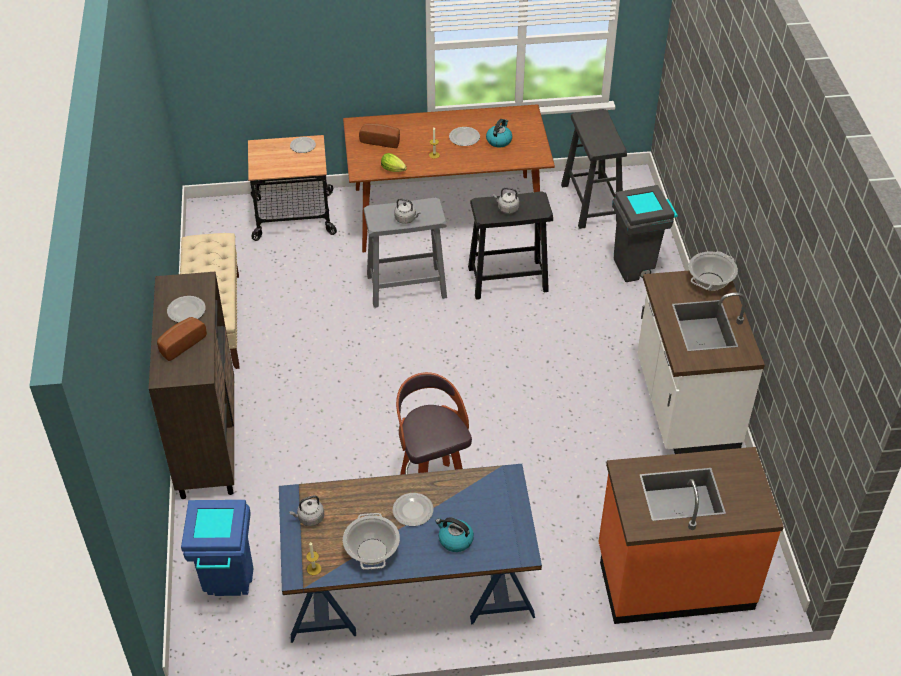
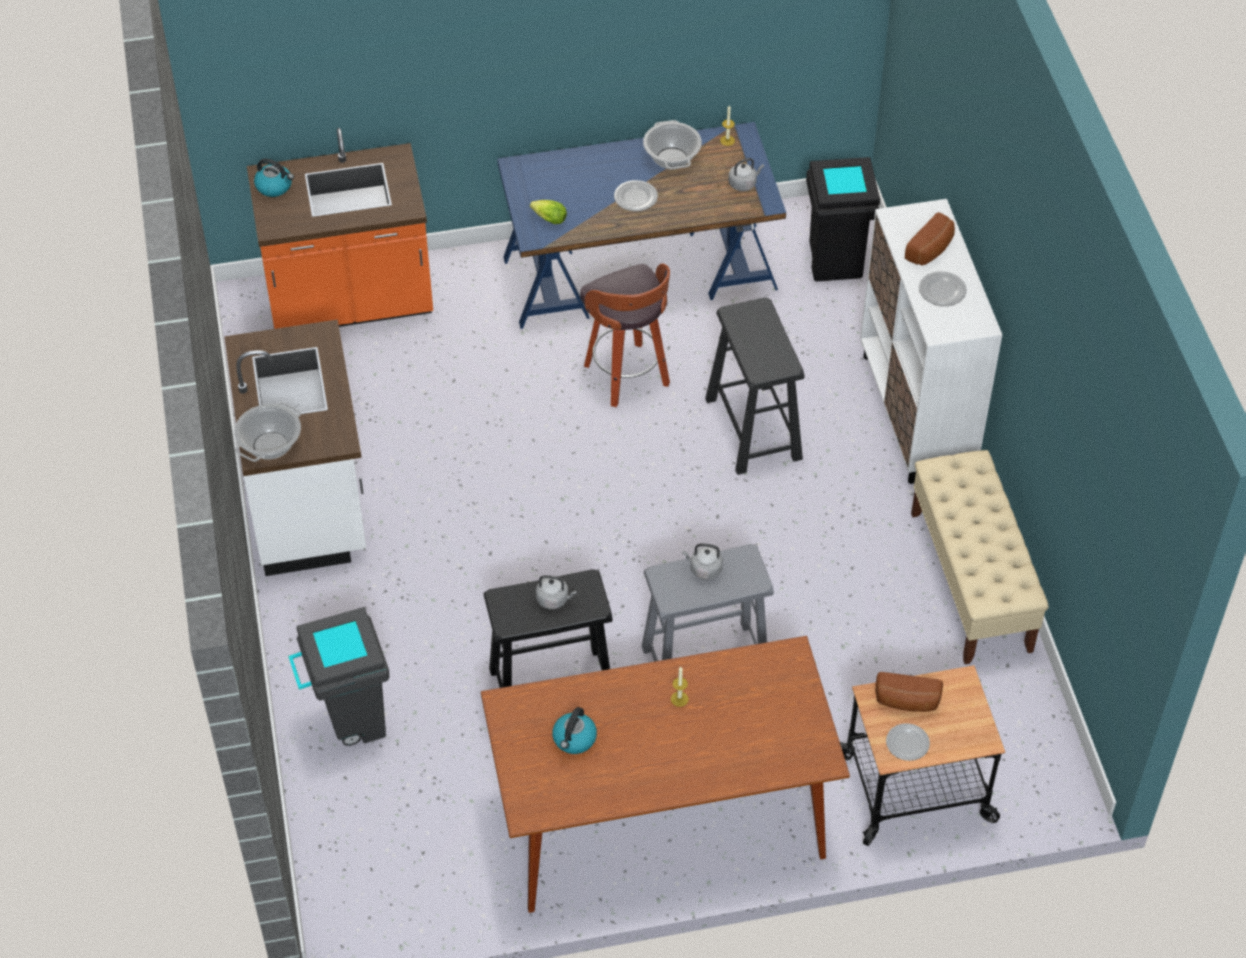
camera: 175 degrees right, 5 degrees up
brown cabinet [149,272,234,499] -> white cabinet [860,199,1002,484]
blue trash can [181,500,253,596] -> black trash can [806,157,880,281]
bread [359,123,400,148] -> bread moved to [876,672,943,712]
lettuce [381,153,407,172] -> lettuce moved to [530,200,567,224]
kettle [435,518,474,552] -> kettle moved to [254,158,294,197]
plate [449,127,480,146] -> none
black stool [561,109,627,229] -> black stool moved to [705,297,805,475]

